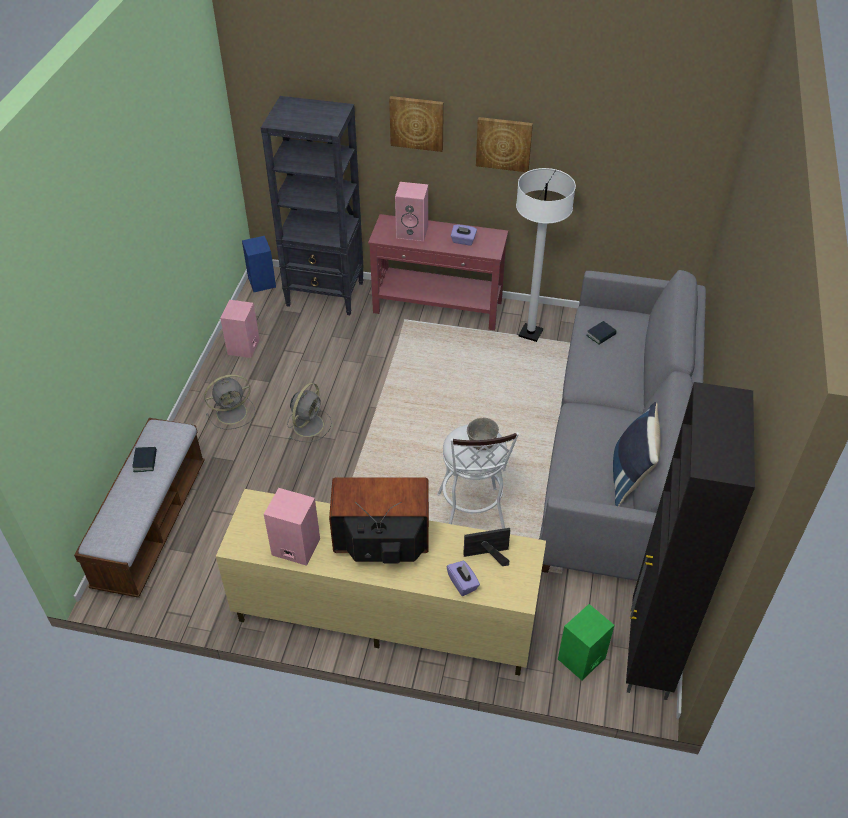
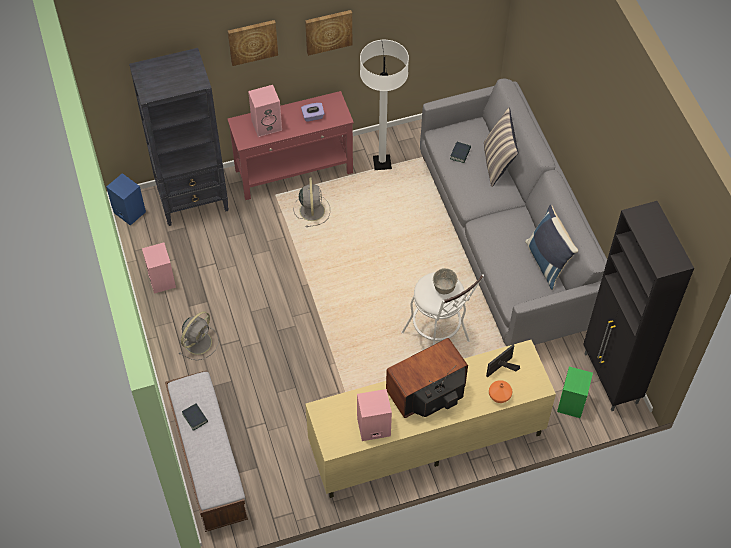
camera: 30 degrees left, 10 degrees up
grey fan [287,383,332,442] -> grey fan moved to [293,177,330,227]
purple tissue box [447,560,480,596] -> orange vase [489,380,512,403]
none -> pillow [484,107,518,187]

